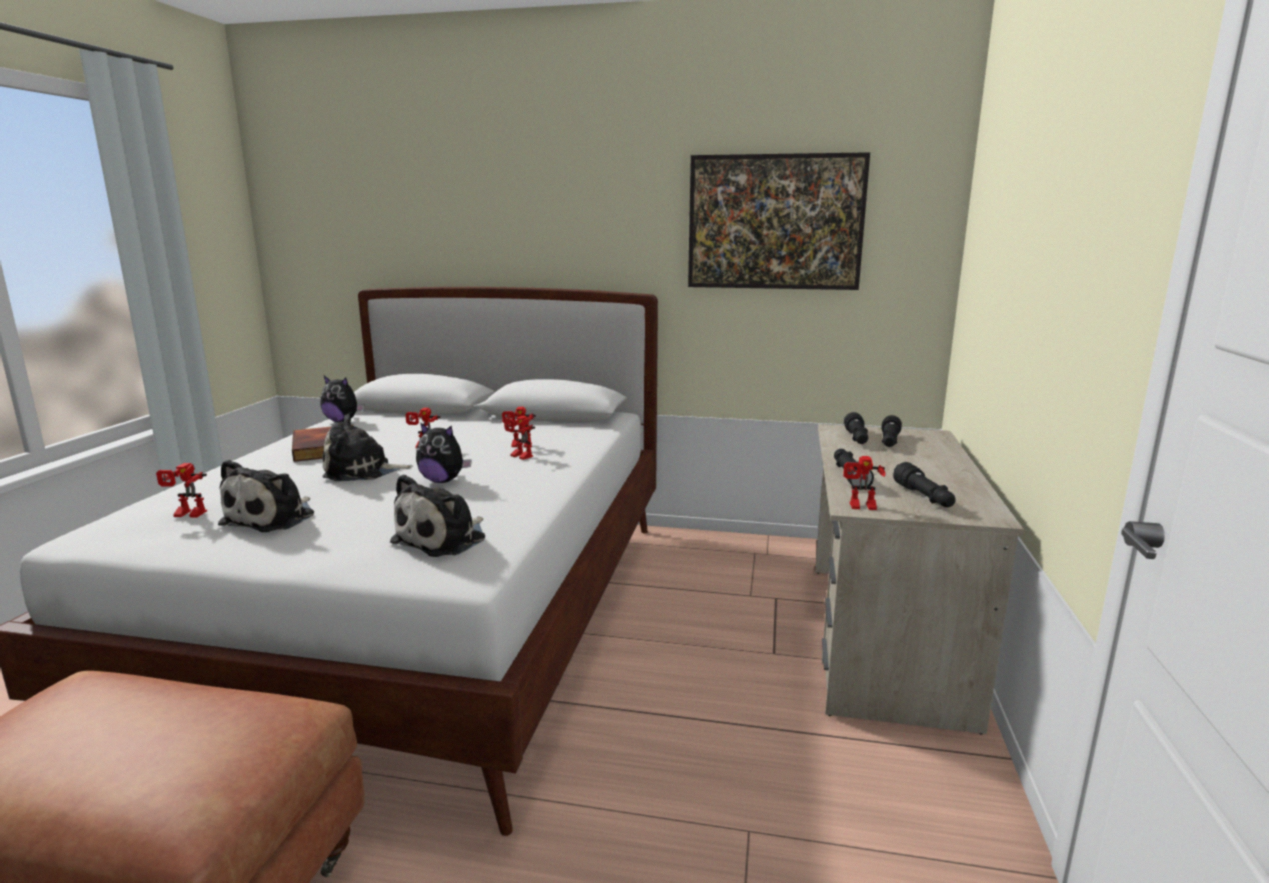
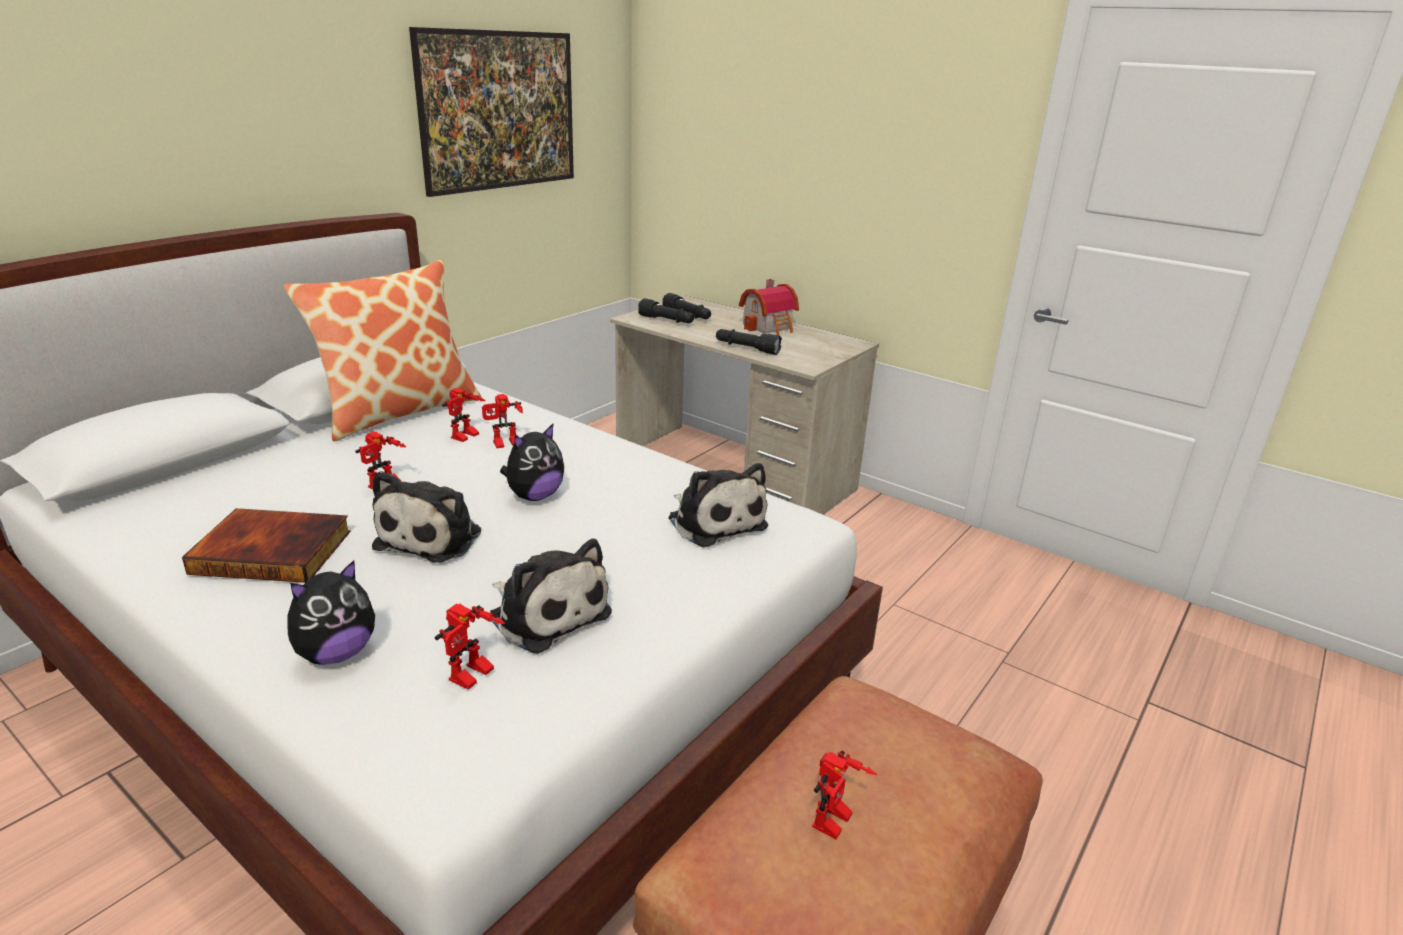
camera: 65 degrees left, 10 degrees up
plush toy [321,376,364,422] -> plush toy moved to [287,560,375,665]
toy robot [843,456,885,510] -> toy robot moved to [812,751,877,839]
black flashlight [893,462,956,507] -> none
none -> pillow [284,259,481,441]
none -> toy house [739,279,799,335]

